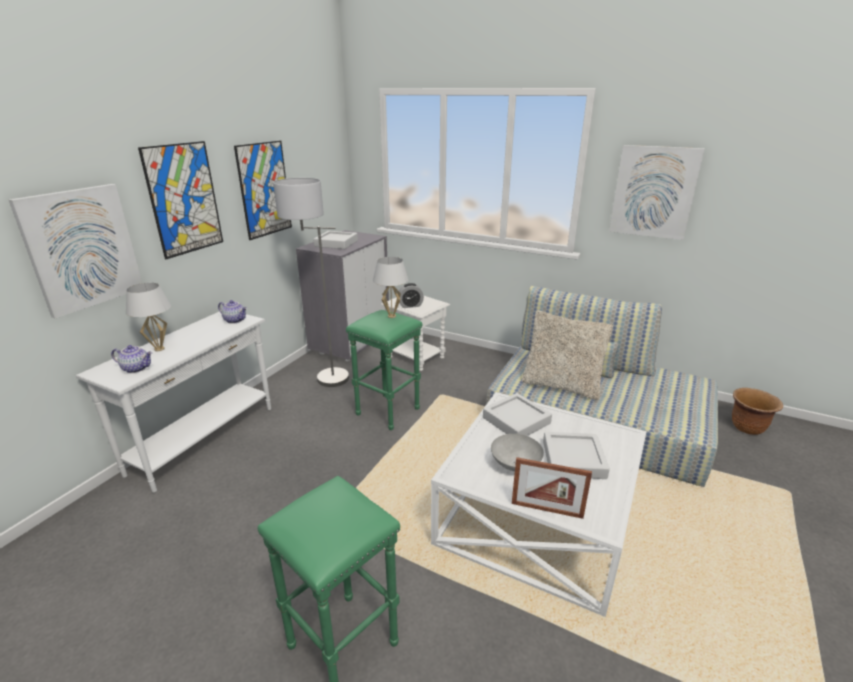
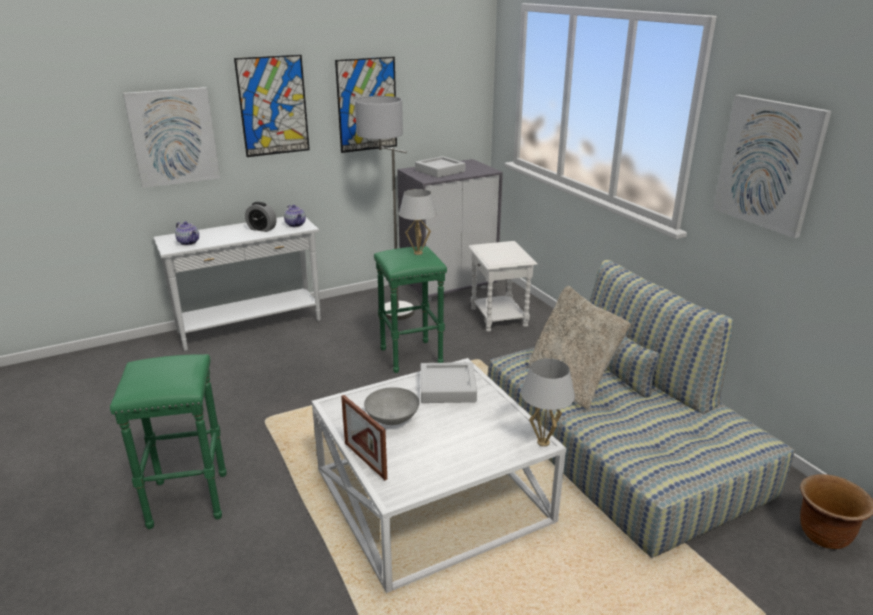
camera: 35 degrees right, 0 degrees up
white table lamp [126,283,171,351] -> white table lamp moved to [521,358,575,447]
alarm clock [397,283,424,308] -> alarm clock moved to [245,202,277,232]
grey tray [543,432,610,479] -> none

